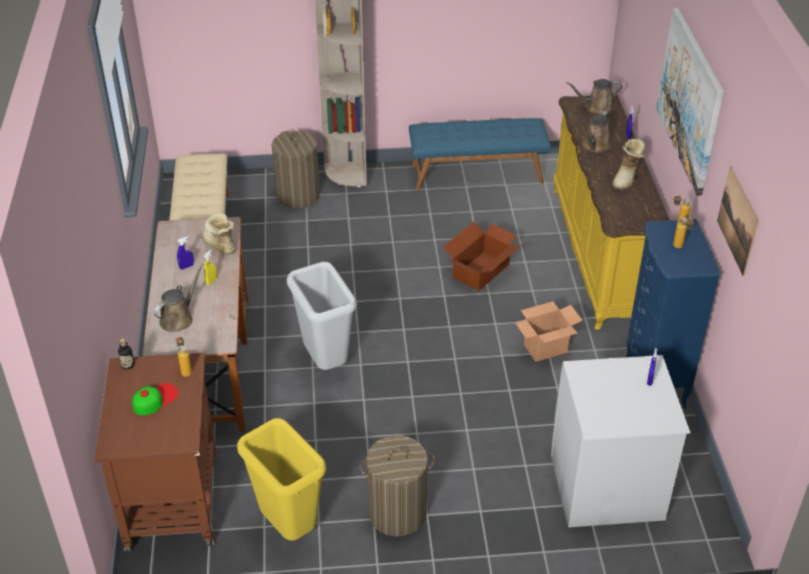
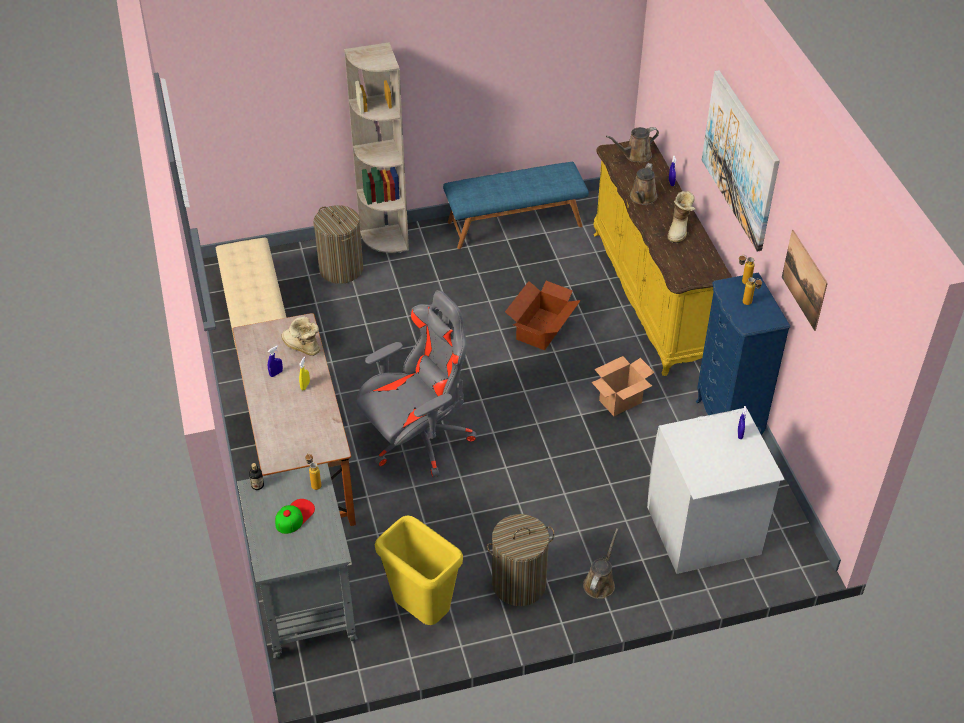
camera: 10 degrees left, 5 degrees up
brown cart [95,353,218,552] -> grey cart [237,463,358,658]
brown watering can [154,264,204,332] -> brown watering can moved to [583,528,619,599]
grey trash can [287,262,357,370] -> grey office chair [356,290,476,478]

